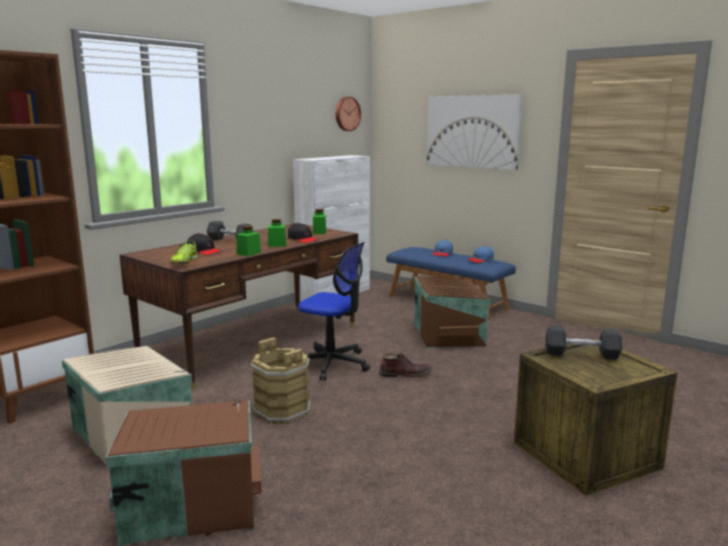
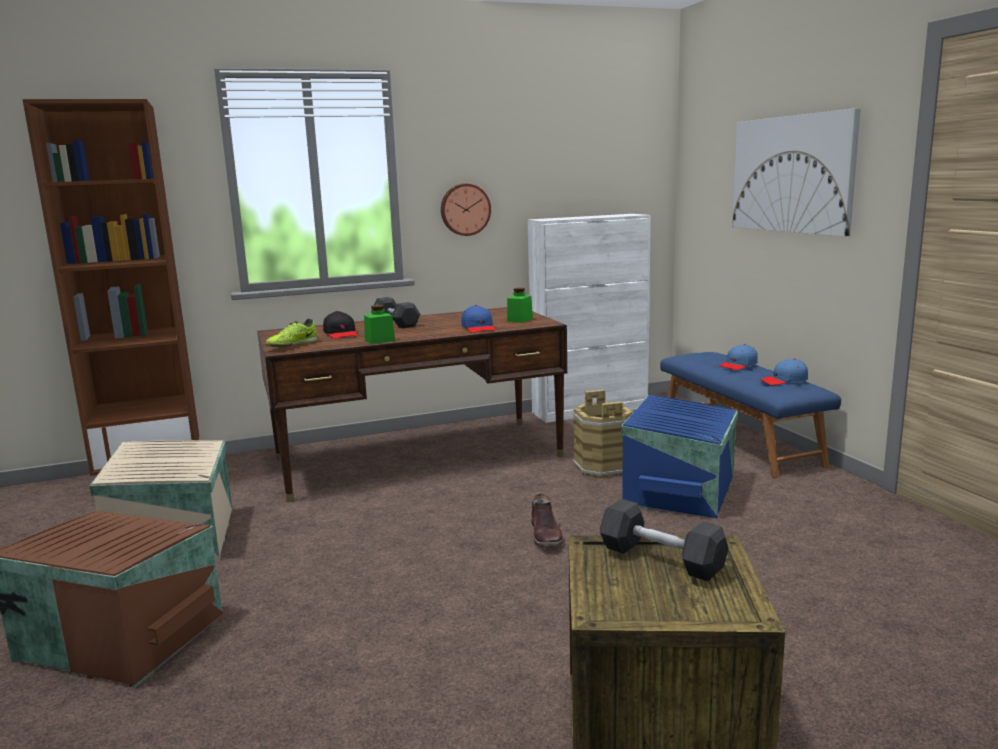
camera: 30 degrees right, 0 degrees up
brown bucket [251,337,311,424] -> brown bucket moved to [573,390,633,479]
green jar [268,219,286,247] -> none
black cap [288,223,319,243] -> blue cap [461,305,495,333]
office chair [298,242,370,381] -> none
wall clock [336,97,361,131] -> wall clock moved to [441,184,491,236]
brown boot [379,352,433,377] -> brown boot turned 60 degrees clockwise [531,494,563,547]
brown storage box [414,276,490,348] -> blue storage box [621,395,738,518]

